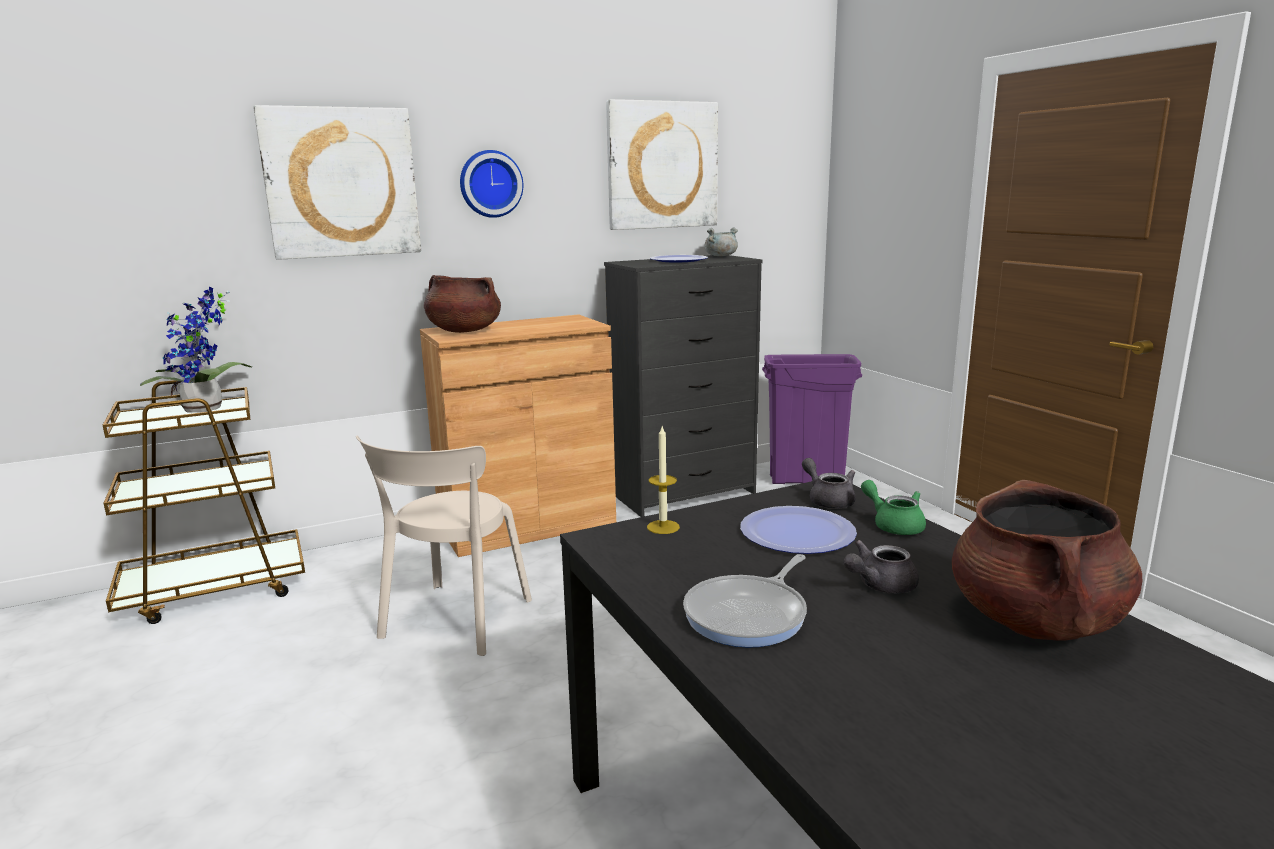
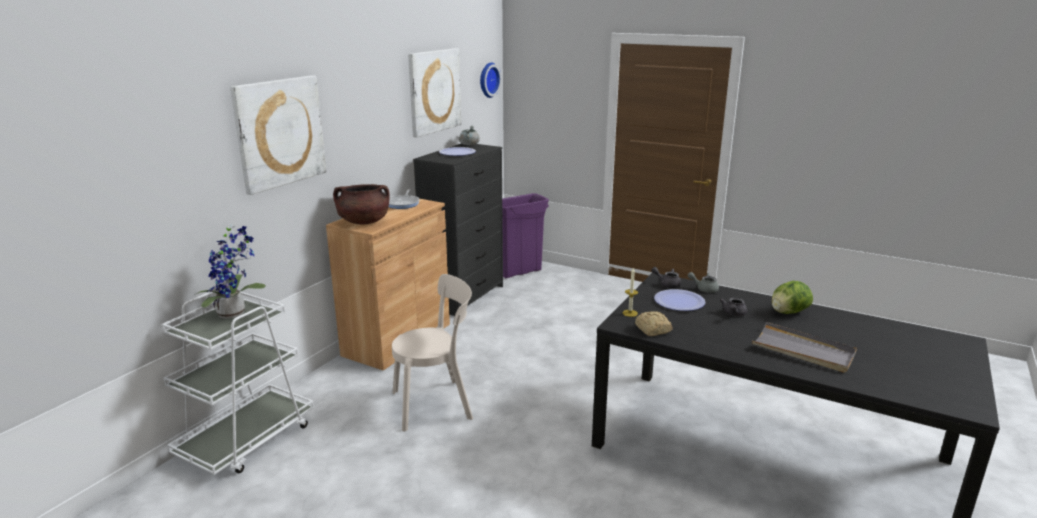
camera: 35 degrees left, 5 degrees up
brown cart [103,379,305,624] -> white cart [161,292,314,475]
beige chair [356,436,532,656] -> beige chair turned 90 degrees counterclockwise [392,274,473,431]
wall clock [460,150,523,218] -> wall clock moved to [480,63,501,98]
frying pan [683,554,807,648] -> frying pan moved to [389,189,420,209]
green teapot [861,480,926,535] -> grey teapot [688,272,719,293]
brown cooking pot [952,480,1142,641] -> lettuce [772,281,813,314]
none -> bread [635,311,673,336]
none -> grey tray [751,322,857,373]

